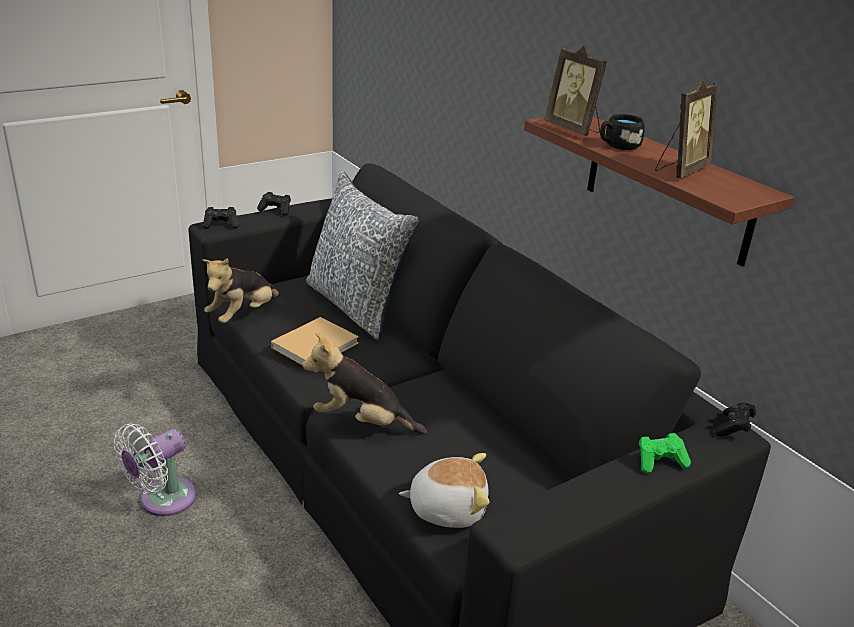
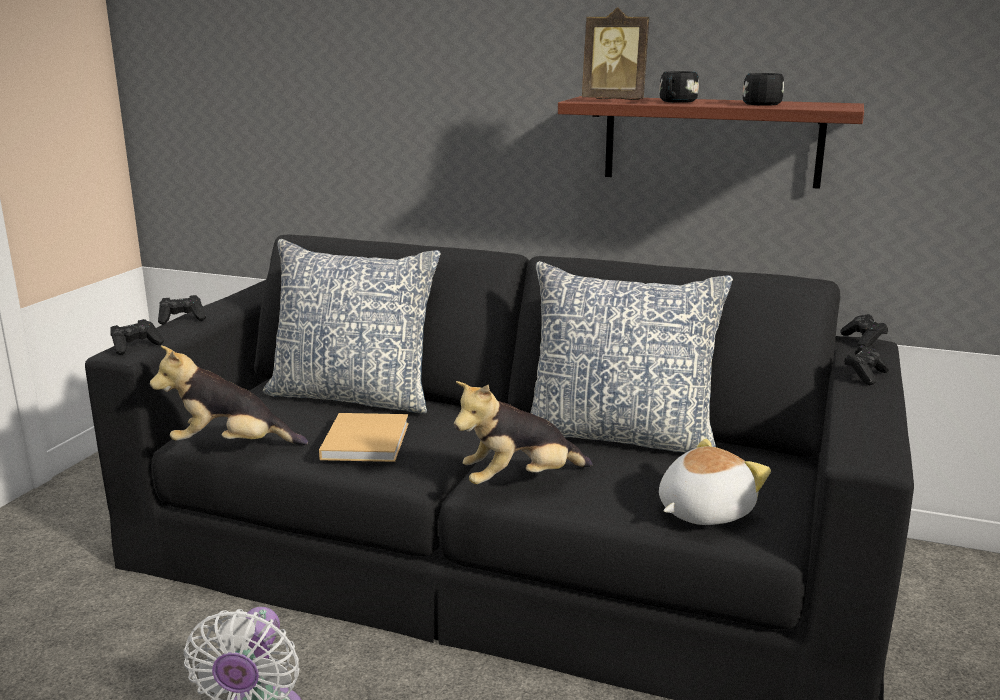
camera: 35 degrees left, 10 degrees down
plush toy [202,258,281,323] -> plush toy turned 90 degrees clockwise [150,345,308,445]
green game controller [638,433,691,474] -> black game controller [844,345,889,385]
picture frame [655,79,718,178] -> black mug [743,73,784,106]
none -> pillow [531,261,733,453]

